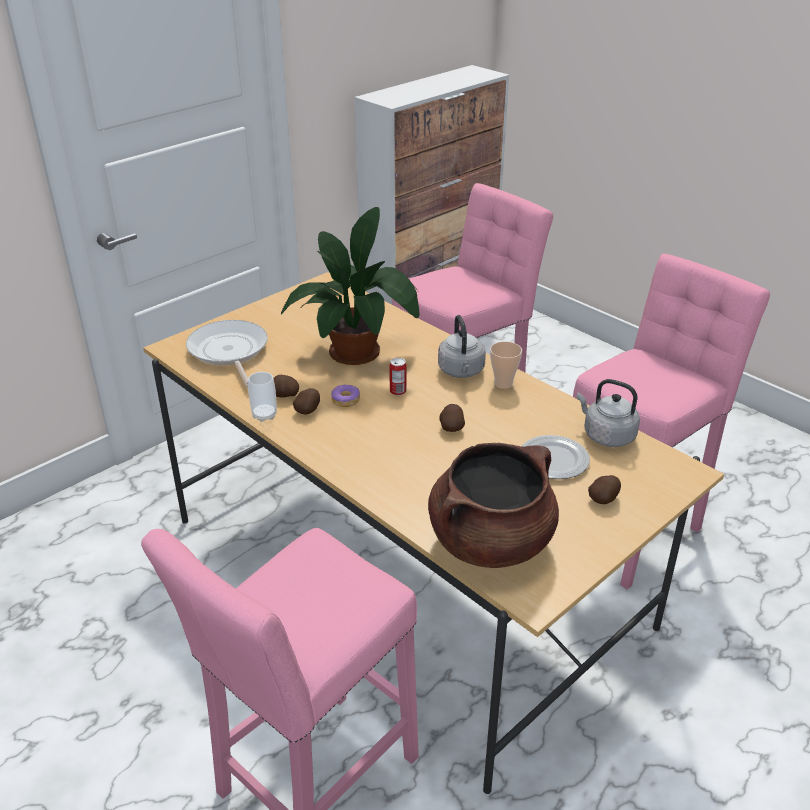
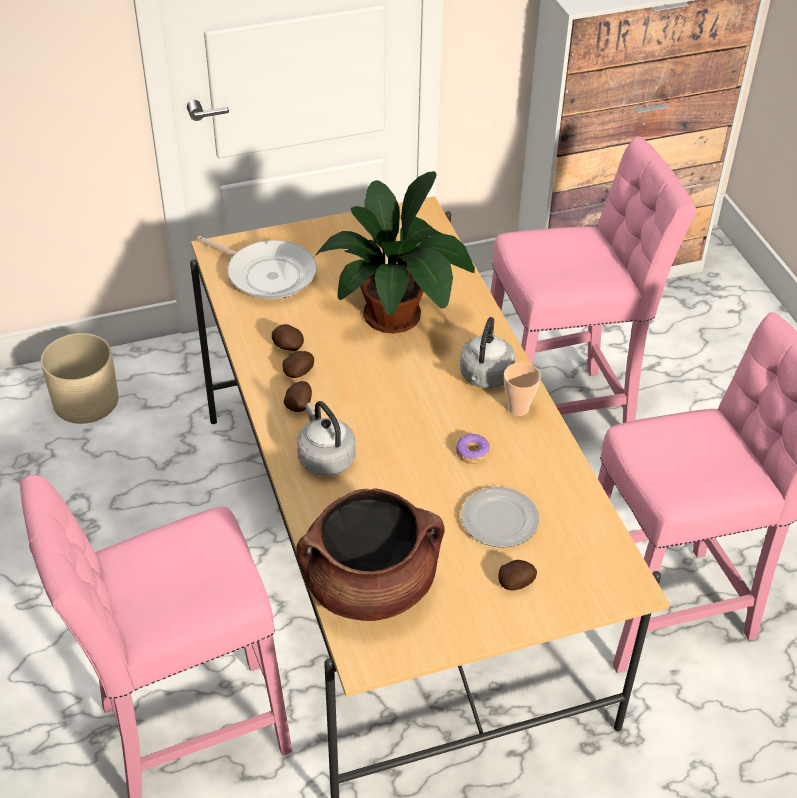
camera: 25 degrees right, 10 degrees up
frying pan [186,320,268,388] -> frying pan turned 120 degrees clockwise [197,236,317,300]
cup [248,372,277,422] -> none
donut [331,385,360,407] -> donut moved to [456,433,490,464]
can [389,358,407,396] -> none
potato [439,404,465,432] -> potato moved to [284,381,312,412]
grey kettle [577,379,640,447] -> grey kettle moved to [297,401,356,476]
none -> beige planter [41,333,119,424]

